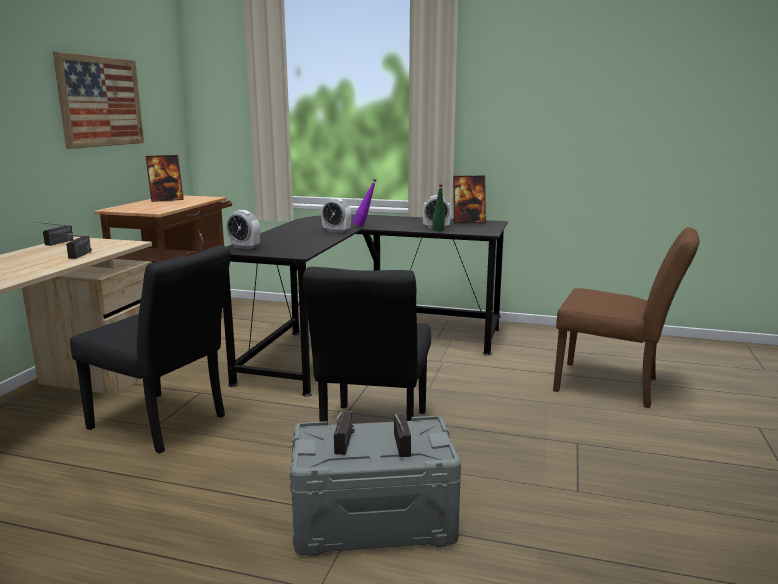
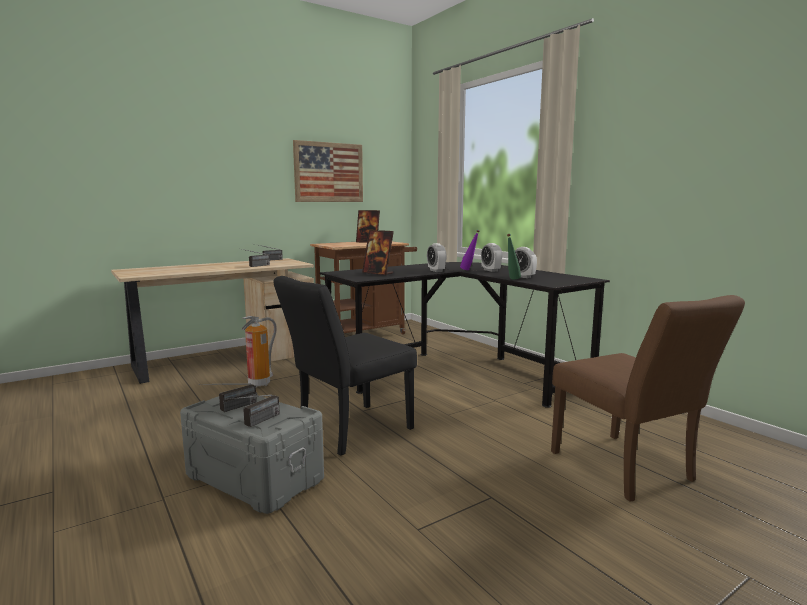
camera: 40 degrees right, 5 degrees down
black chair [70,245,231,453] -> fire extinguisher [242,316,277,388]
alarm clock [226,210,260,249] -> alarm clock moved to [481,243,502,272]
picture frame [453,176,486,223] -> picture frame moved to [362,230,394,275]

